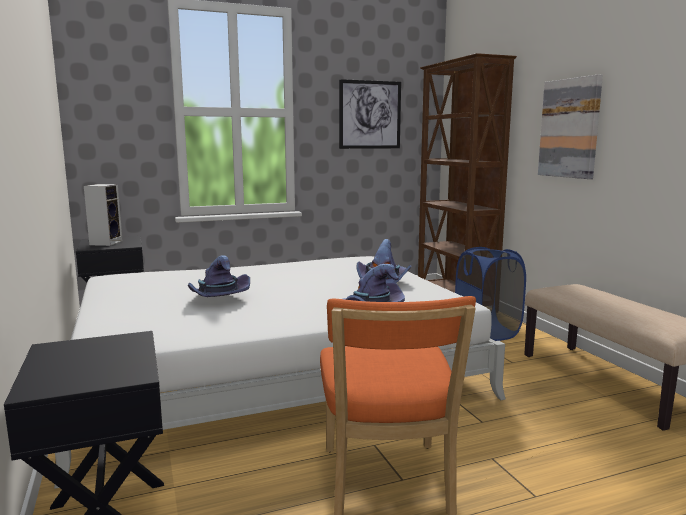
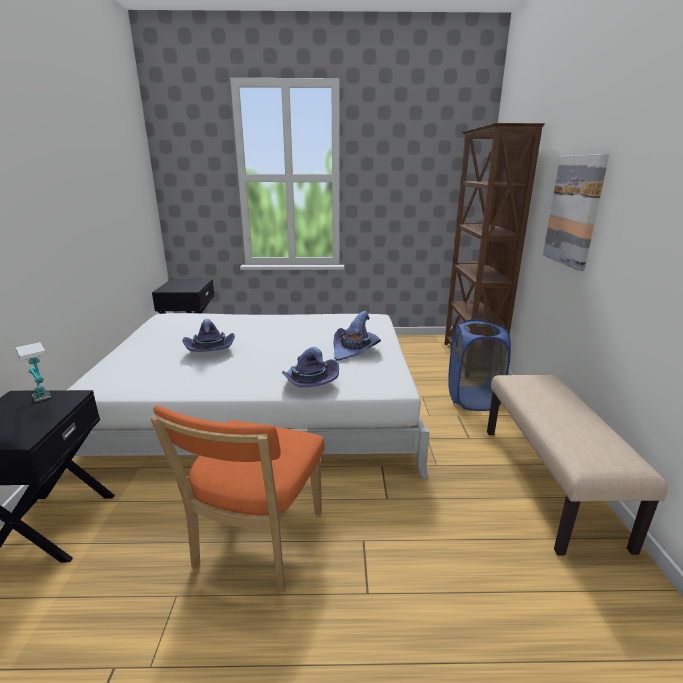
camera: 20 degrees right, 10 degrees up
speaker [84,184,123,246] -> none
picture [339,79,401,149] -> none
none -> table lamp [15,342,51,402]

